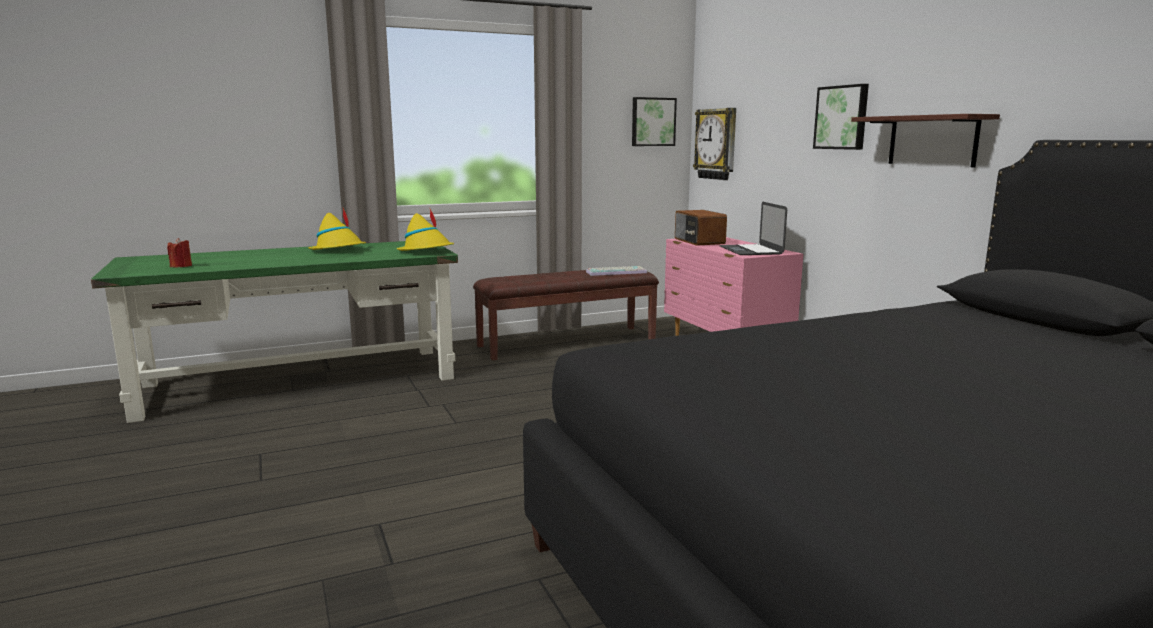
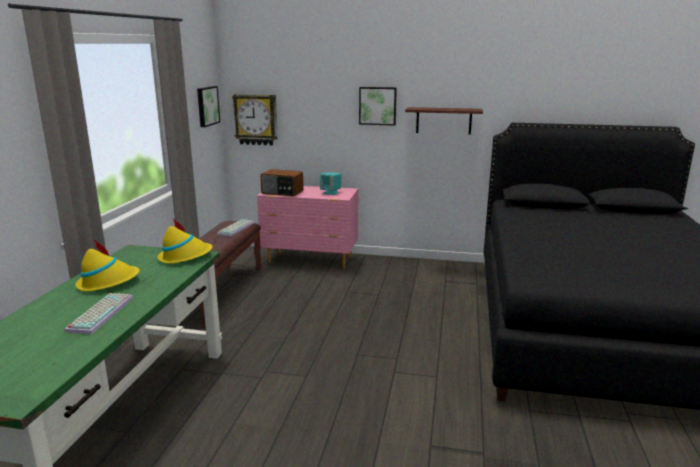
camera: 55 degrees left, 5 degrees up
red candle [167,238,192,267] -> none
laptop [719,202,787,255] -> turquoise speaker [320,172,342,195]
none -> keyboard [64,293,134,334]

